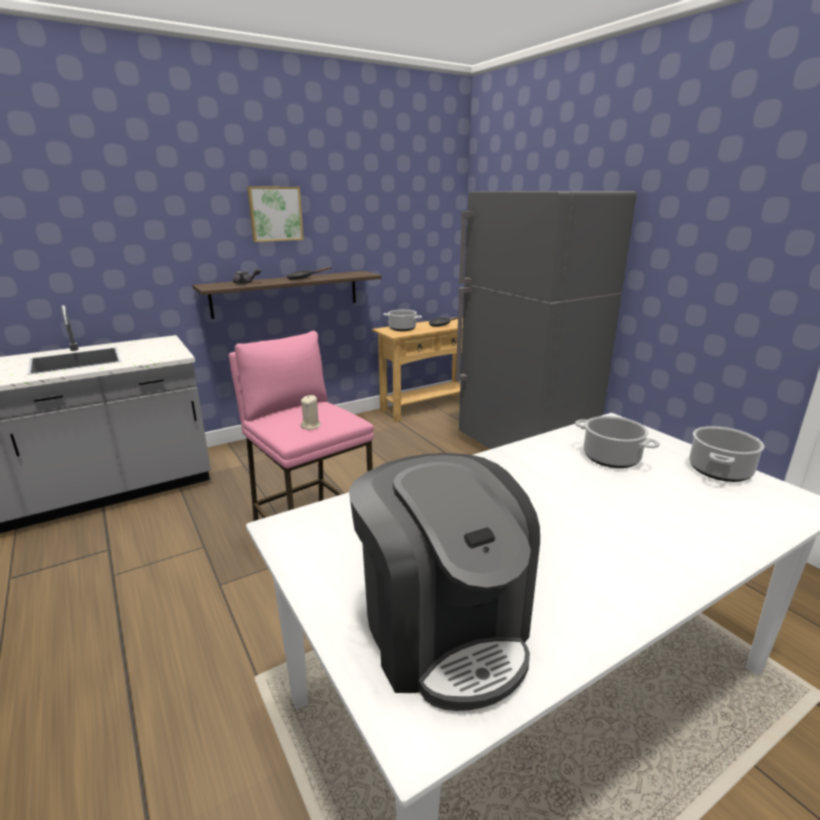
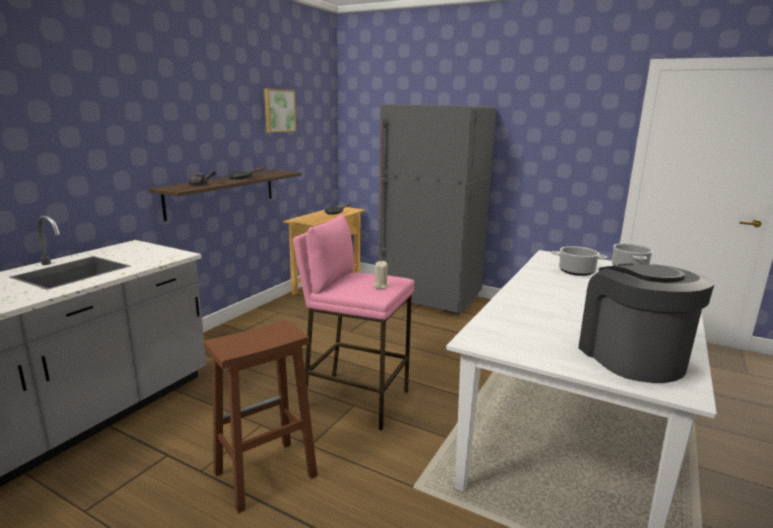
camera: 30 degrees left, 5 degrees down
picture [247,186,304,242] -> picture moved to [264,89,296,133]
coffee machine [349,453,540,711] -> coffee machine turned 135 degrees counterclockwise [578,264,714,383]
cooking pot [383,310,422,331] -> none
none -> brown stool [204,320,318,513]

